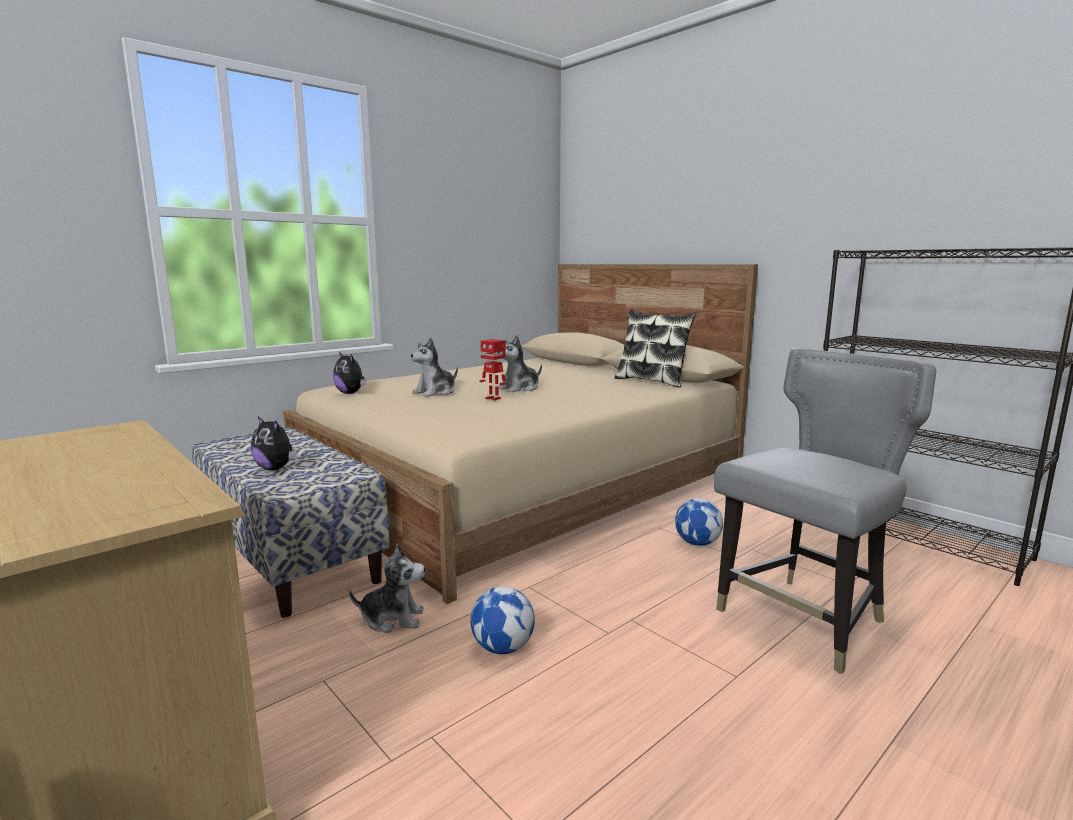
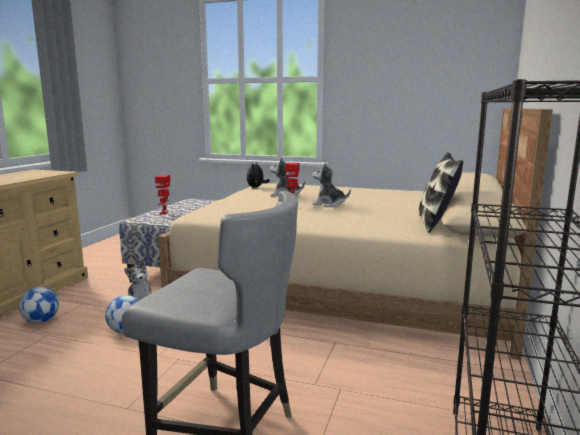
camera: 60 degrees right, 0 degrees up
plush toy [251,416,297,470] -> toy robot [155,175,170,214]
football [675,498,723,546] -> football moved to [19,287,59,323]

